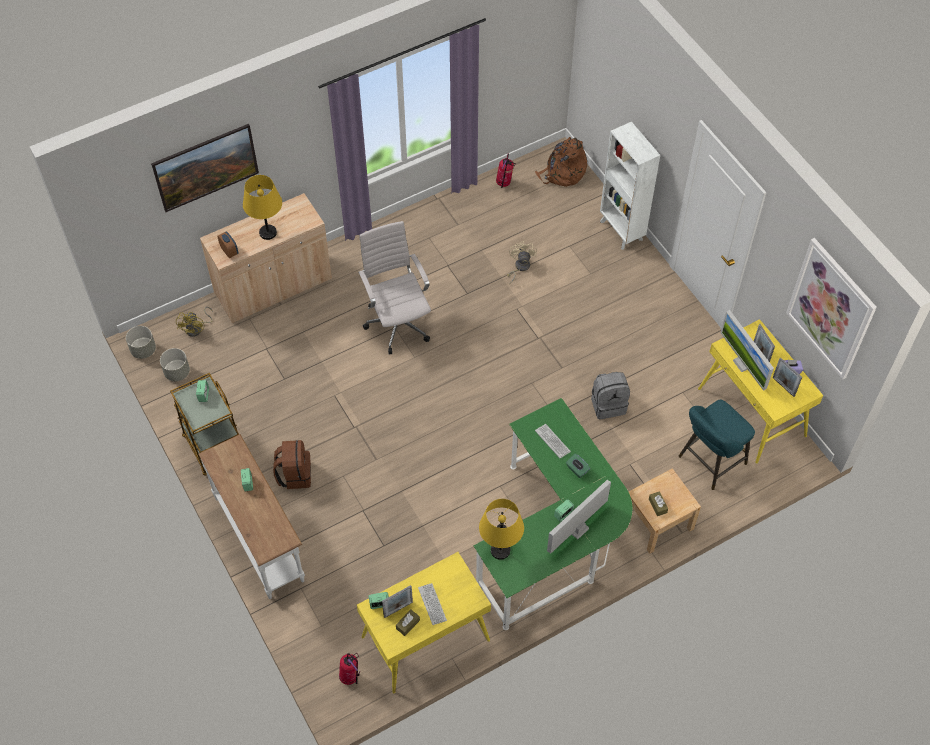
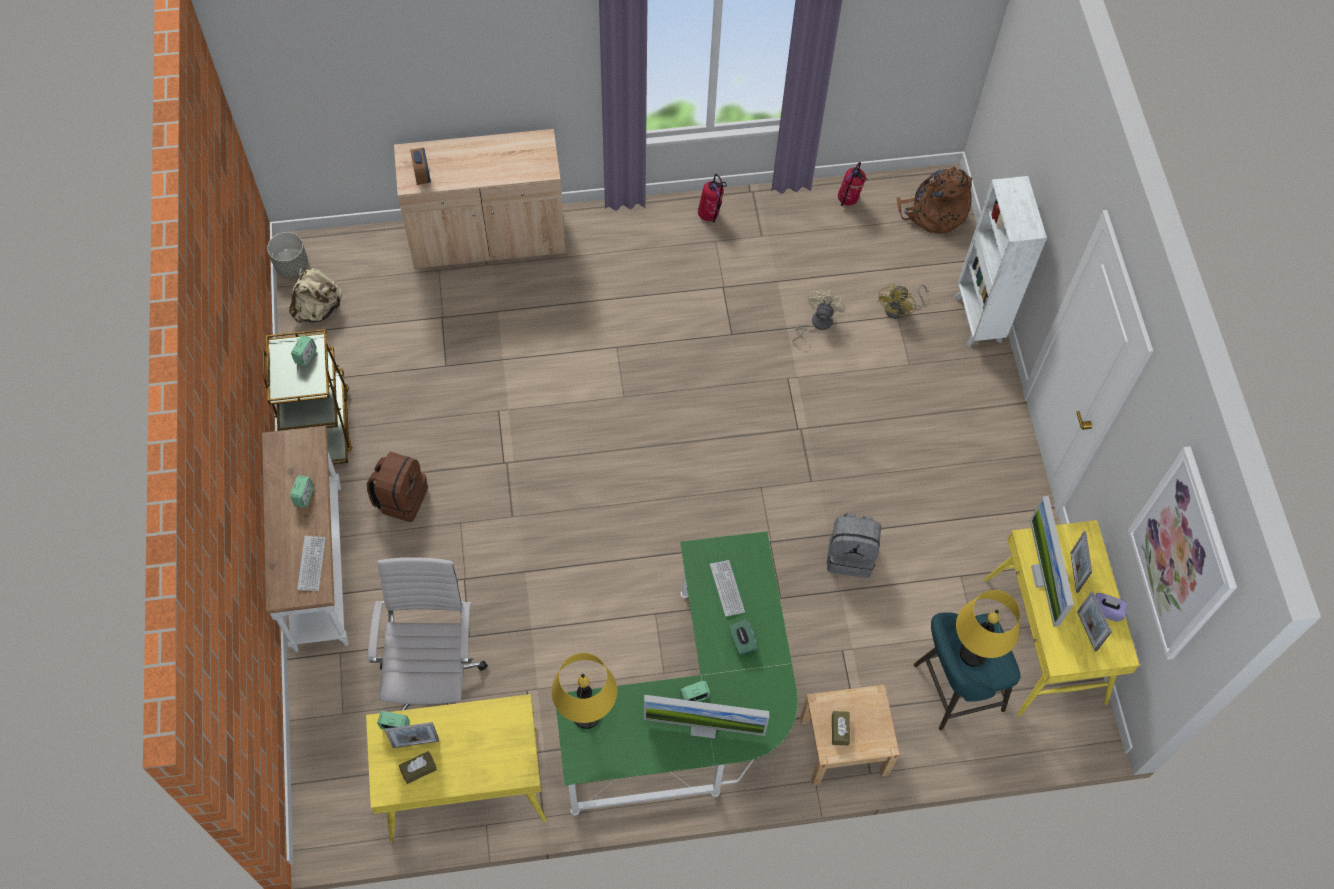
camera: 20 degrees right, 5 degrees up
picture [151,124,259,212] -> none
grey planter [160,348,190,381] -> beige backpack [289,268,343,323]
yellow fan [176,307,213,337] -> yellow fan moved to [877,283,927,319]
yellow table lamp [243,175,282,240] -> yellow table lamp moved to [956,590,1020,667]
fire extinguisher [339,653,360,685] -> fire extinguisher moved to [698,174,727,223]
white office chair [358,221,431,354] -> white office chair moved to [368,557,488,711]
keyboard [418,583,447,625] -> keyboard moved to [297,536,326,591]
monitor [547,480,611,554] -> monitor turned 150 degrees counterclockwise [644,695,769,738]

